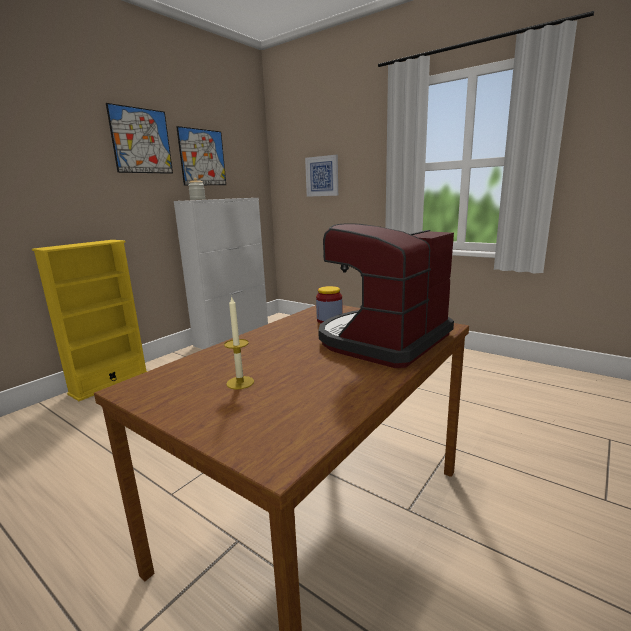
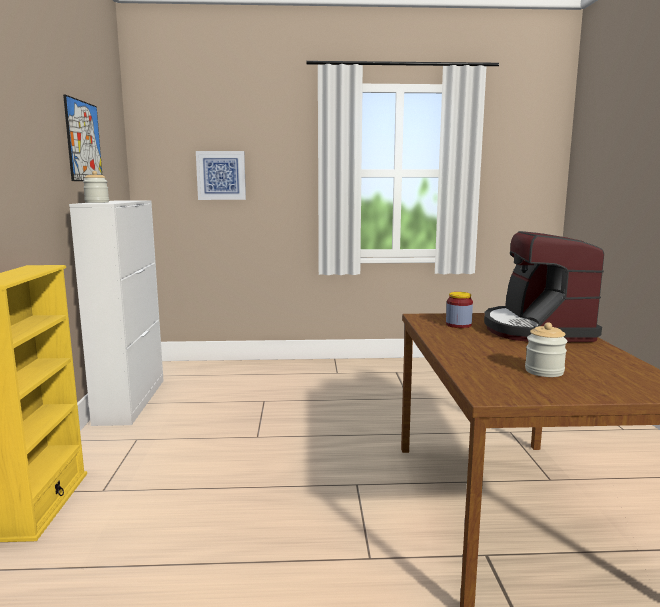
camera: 40 degrees left, 5 degrees down
picture [106,103,173,174] -> none
candle [224,296,254,389] -> jar [525,322,568,377]

